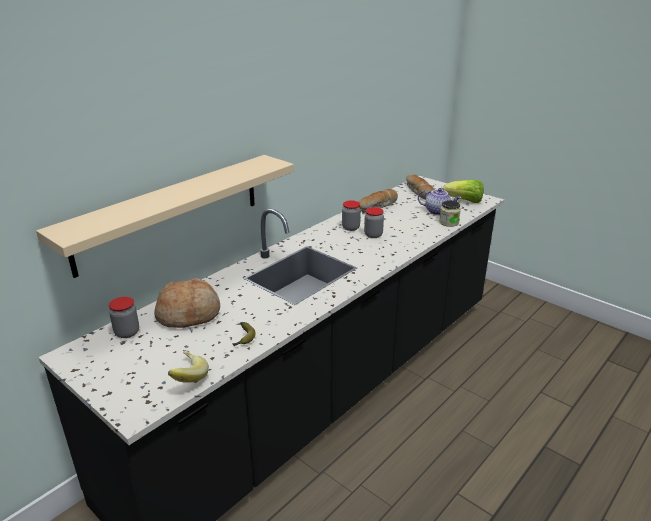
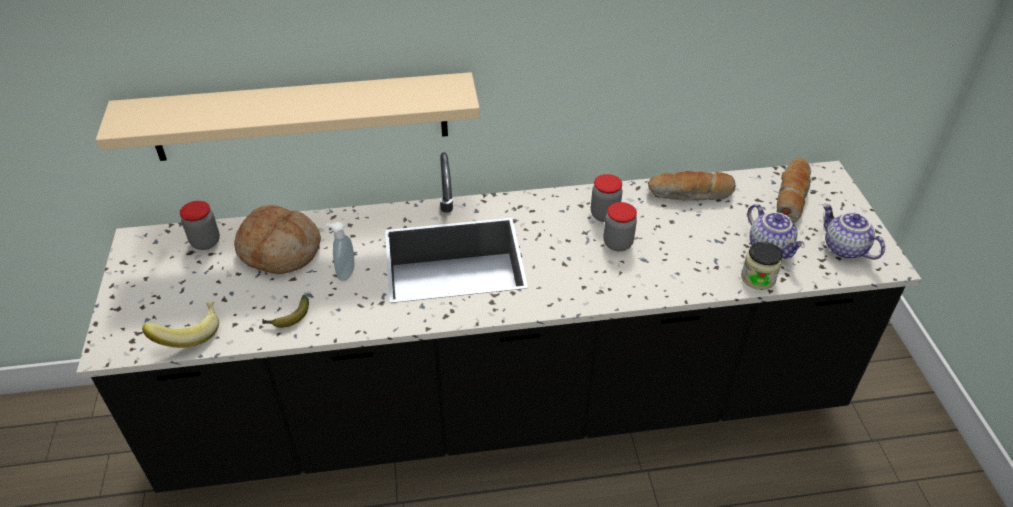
camera: 40 degrees right, 15 degrees up
lettuce [443,180,484,203] -> teapot [823,204,885,260]
none -> soap dispenser [326,222,355,281]

